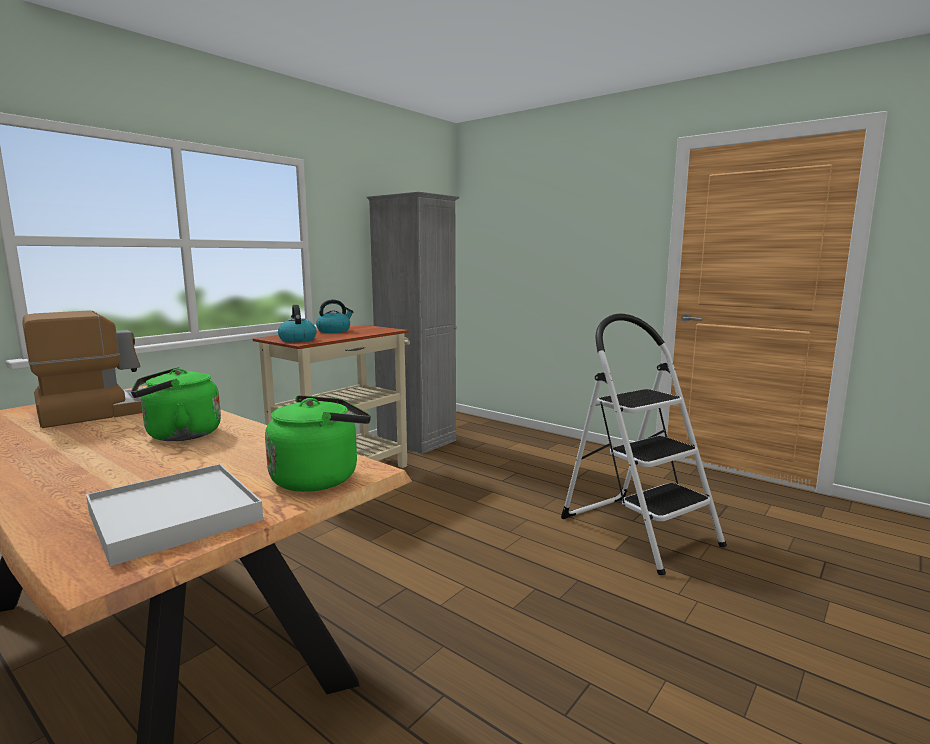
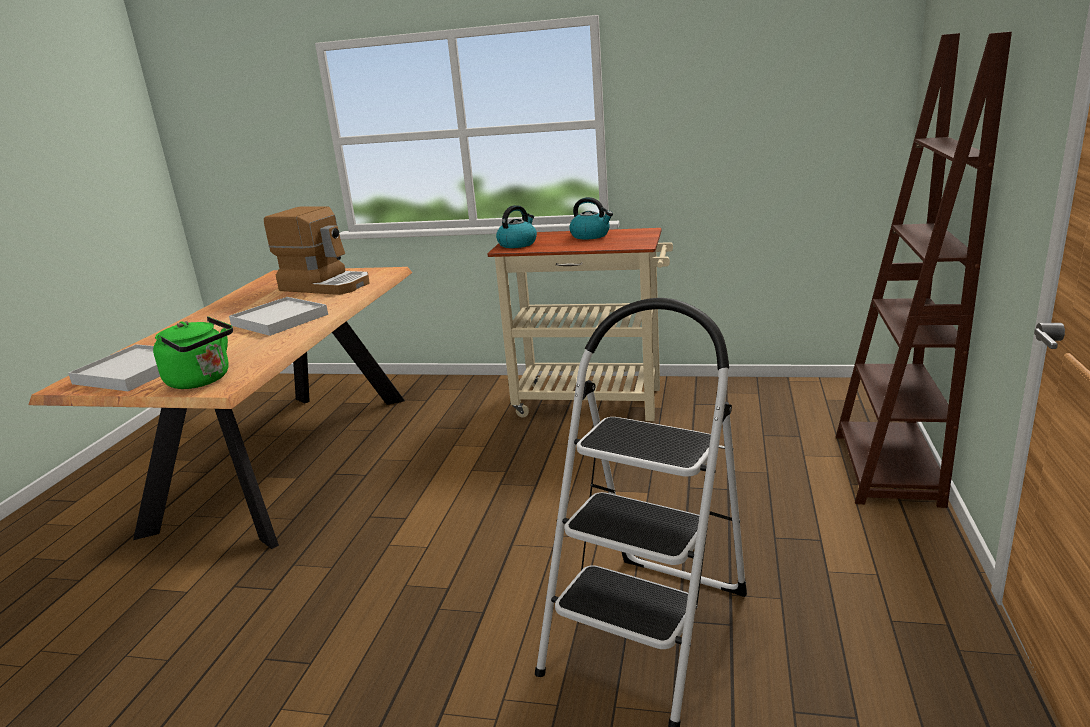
camera: 65 degrees right, 10 degrees up
green kettle [131,367,221,441] -> white tray [229,297,328,336]
grey cabinet [367,192,460,454] -> none
none -> brown bookcase [836,32,1012,508]

